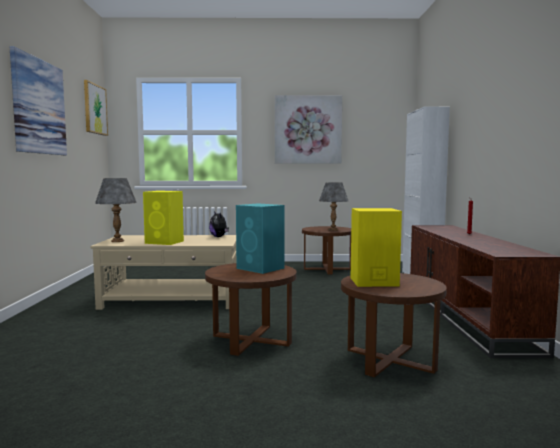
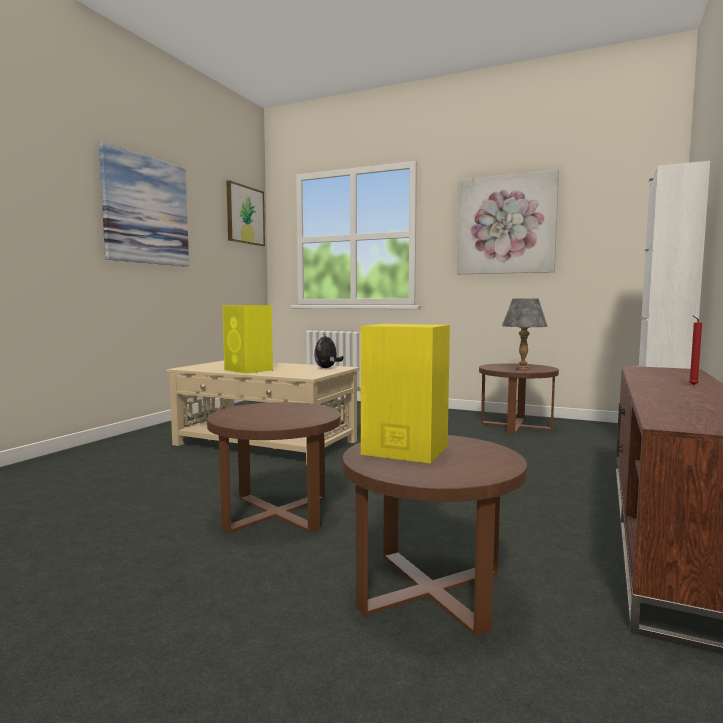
camera: 25 degrees right, 0 degrees up
grey table lamp [95,178,137,242] -> none
turquoise speaker [236,203,284,274] -> none

